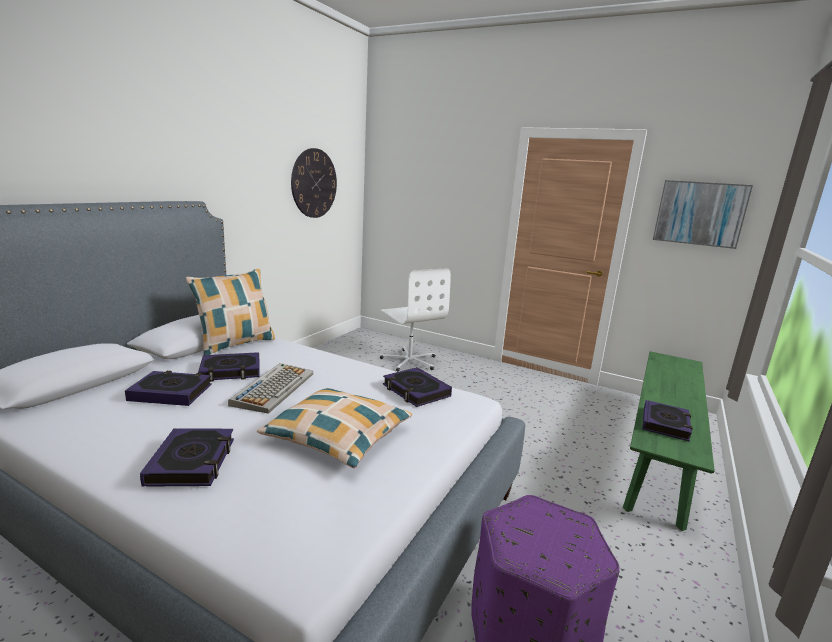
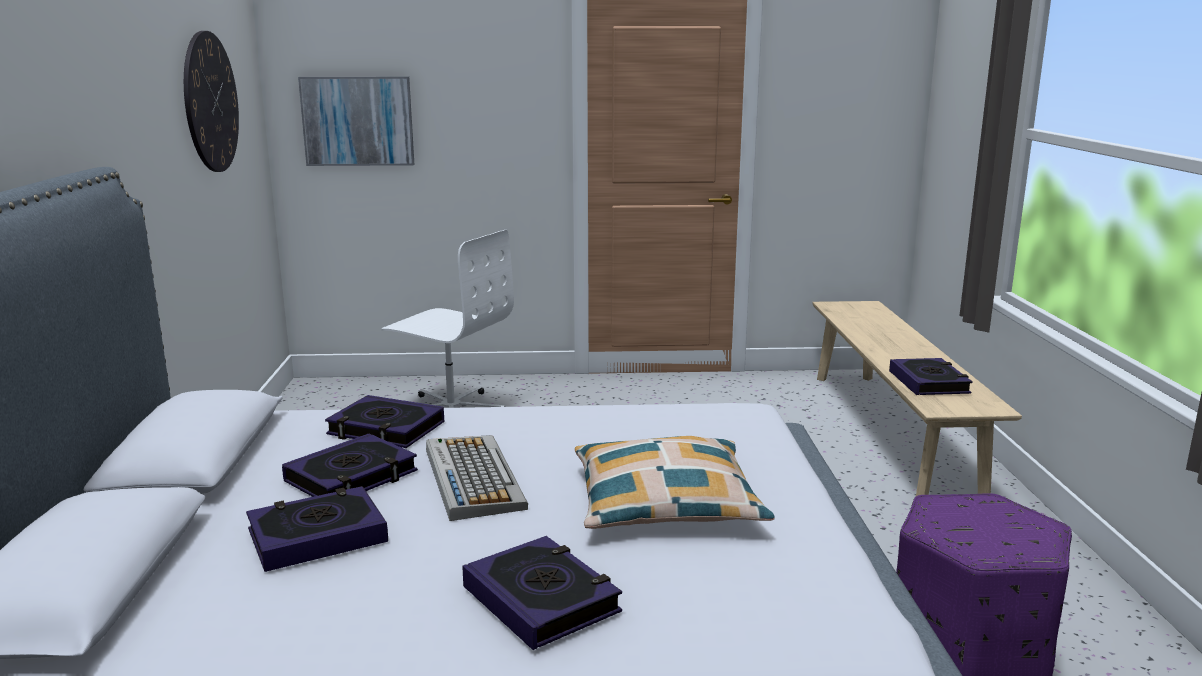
camera: 30 degrees left, 0 degrees up
pillow [186,269,275,355] -> none
book [383,367,452,407] -> book moved to [325,395,444,448]
green bench [623,351,715,531] -> beige bench [812,301,1022,496]
picture [653,180,753,249] -> picture moved to [298,77,414,166]

